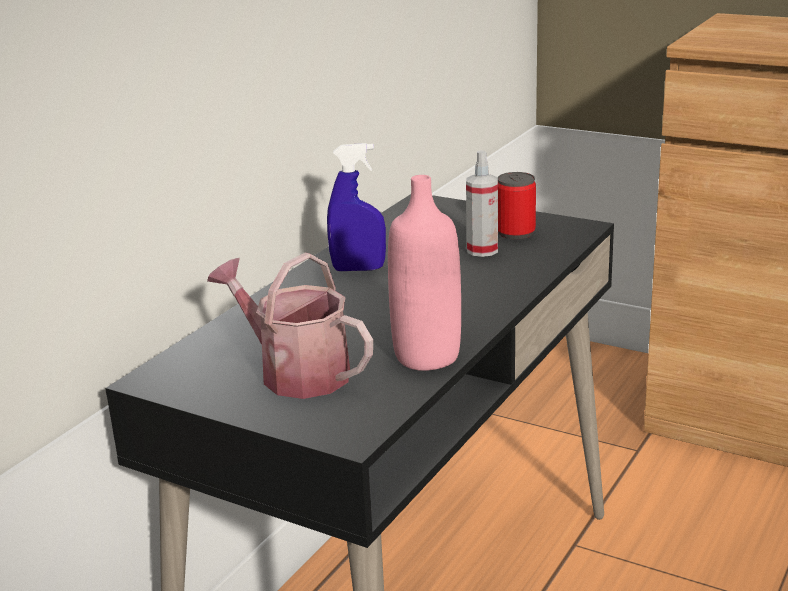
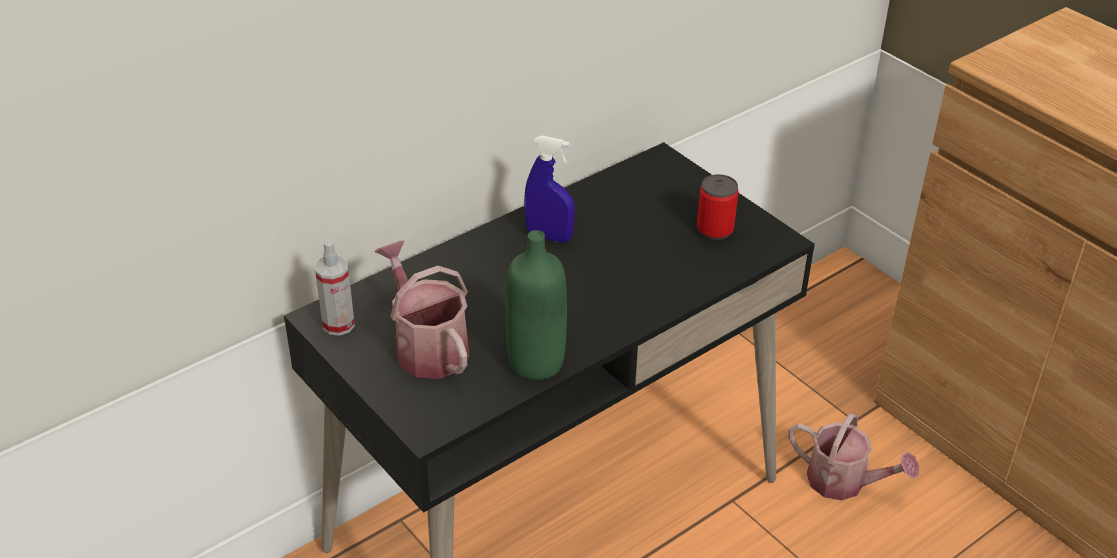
camera: 20 degrees right, 15 degrees up
pink bottle [388,175,461,371] -> green bottle [505,230,567,380]
spray bottle [466,150,498,257] -> spray bottle moved to [315,239,355,336]
none -> watering can [788,413,919,501]

